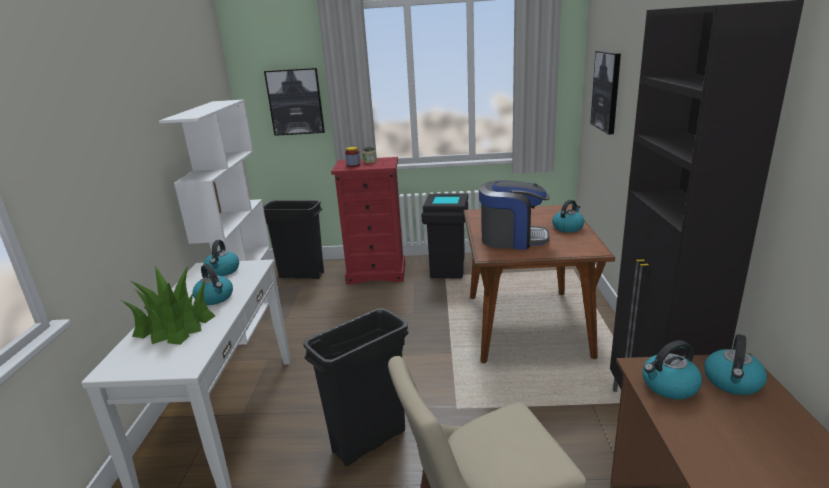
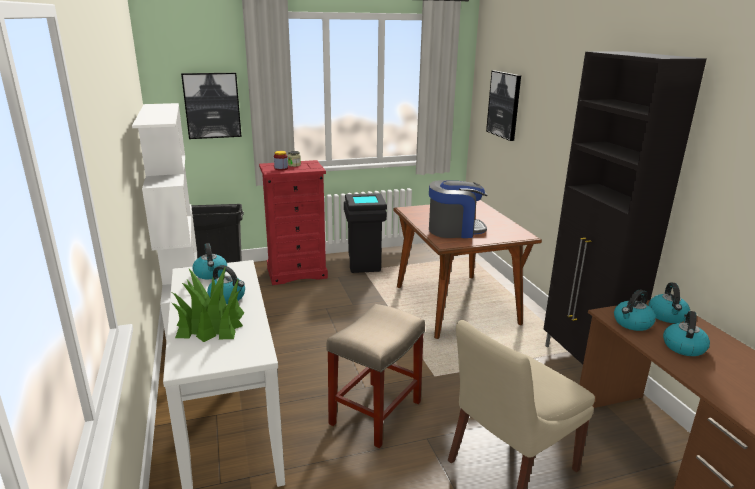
camera: 20 degrees left, 0 degrees up
black trash can [303,308,408,466] -> beige stool [326,304,425,448]
kettle [552,200,584,233] -> kettle moved to [663,311,710,356]

